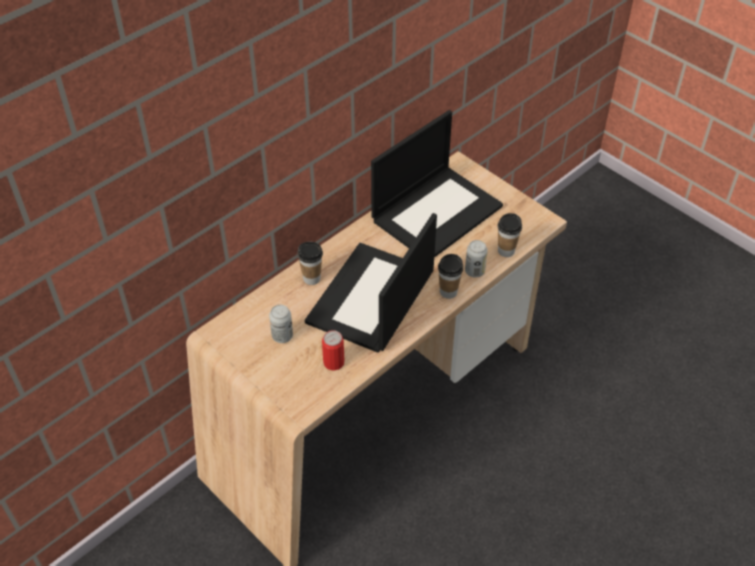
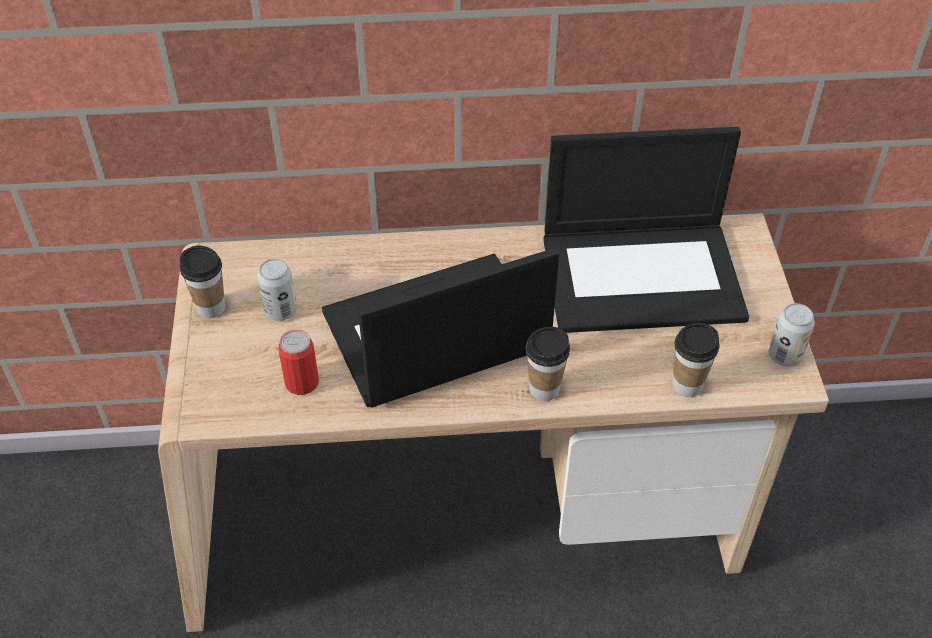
camera: 40 degrees right, 0 degrees up
cup [297,242,323,285] -> cup moved to [180,245,225,318]
can [465,240,488,277] -> can moved to [769,303,815,367]

